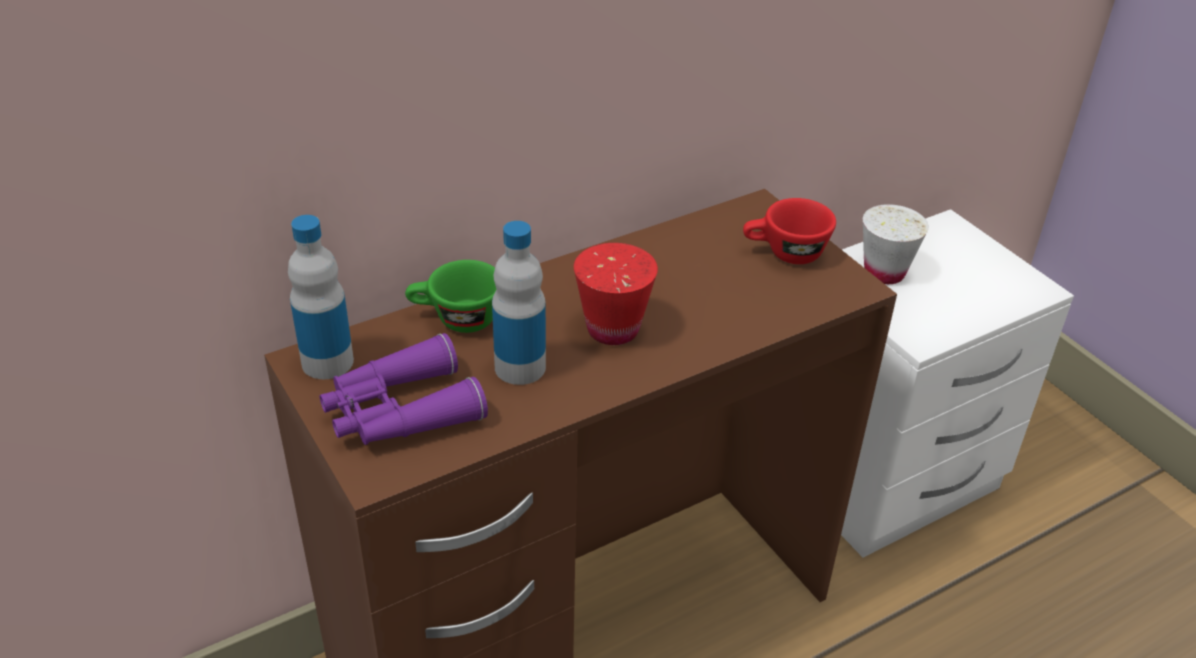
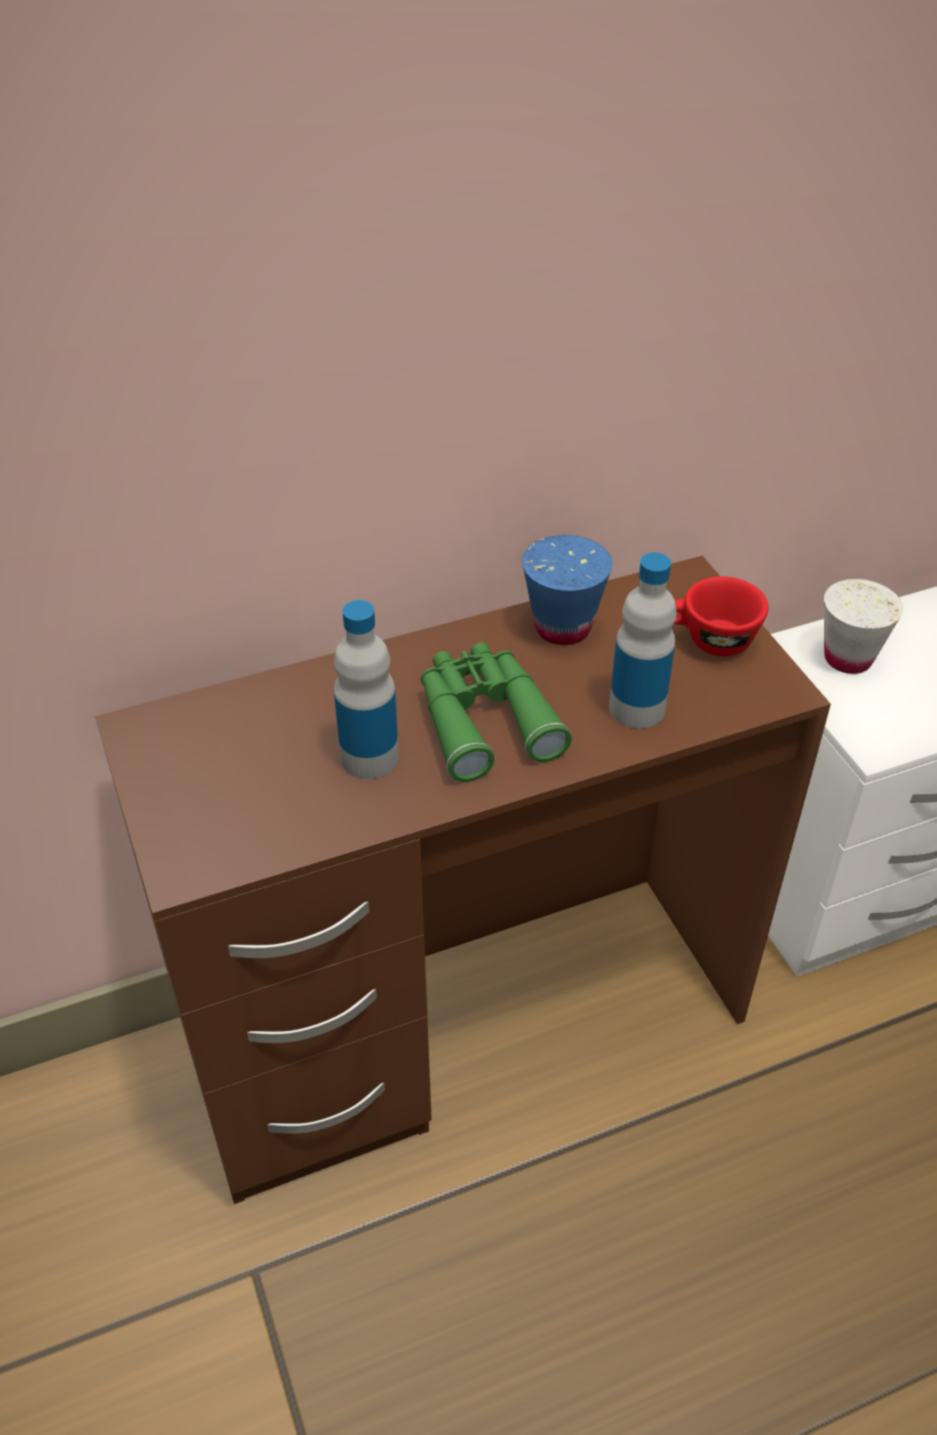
camera: 10 degrees right, 5 degrees up
bottle [288,215,354,379] -> bottle moved to [609,552,677,729]
purple binoculars [319,333,488,445] -> none
green cup [405,260,496,333] -> none
red cup [574,243,658,345] -> green binoculars [420,642,572,782]
none -> blue cup [522,535,612,645]

